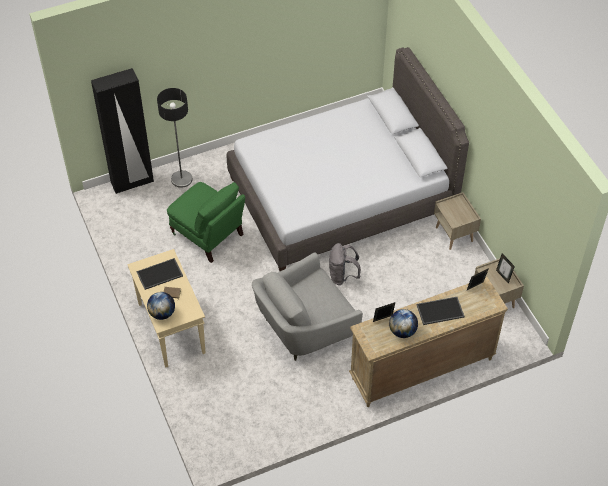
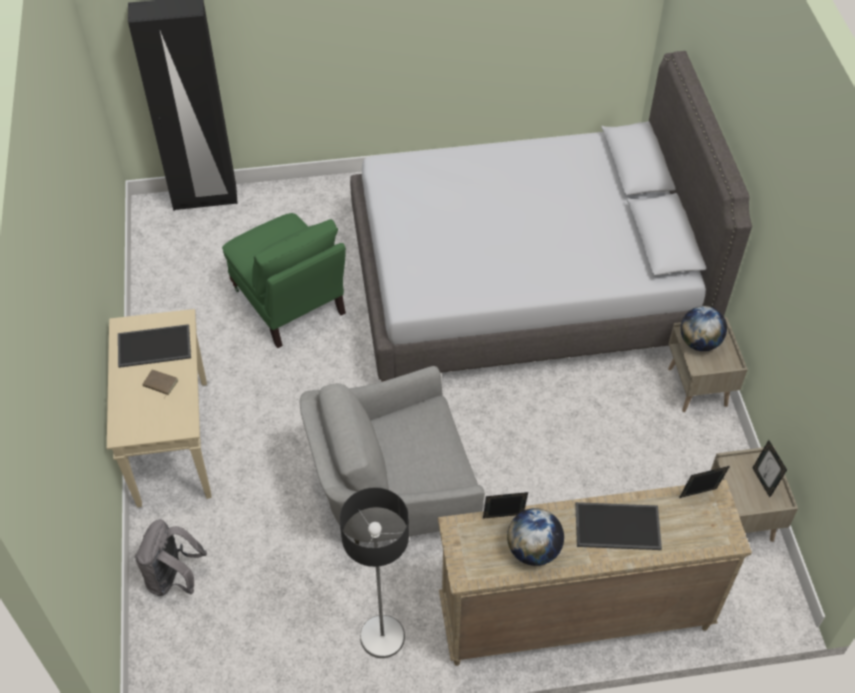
camera: 15 degrees right, 0 degrees up
globe [147,292,175,320] -> globe moved to [681,306,727,351]
floor lamp [157,88,193,188] -> floor lamp moved to [340,487,409,658]
grey backpack [329,243,361,285] -> grey backpack moved to [135,519,207,596]

